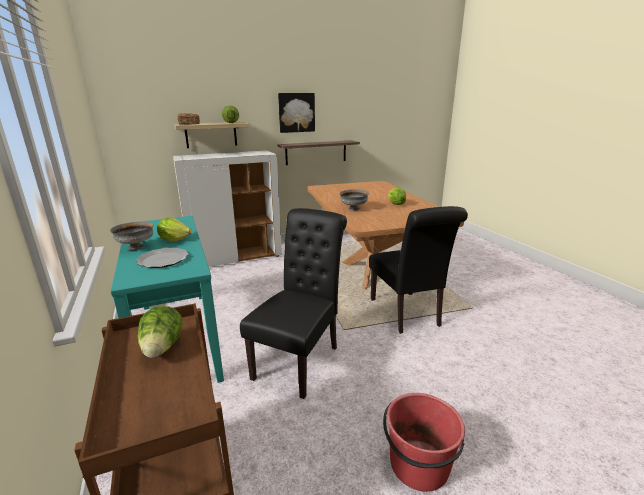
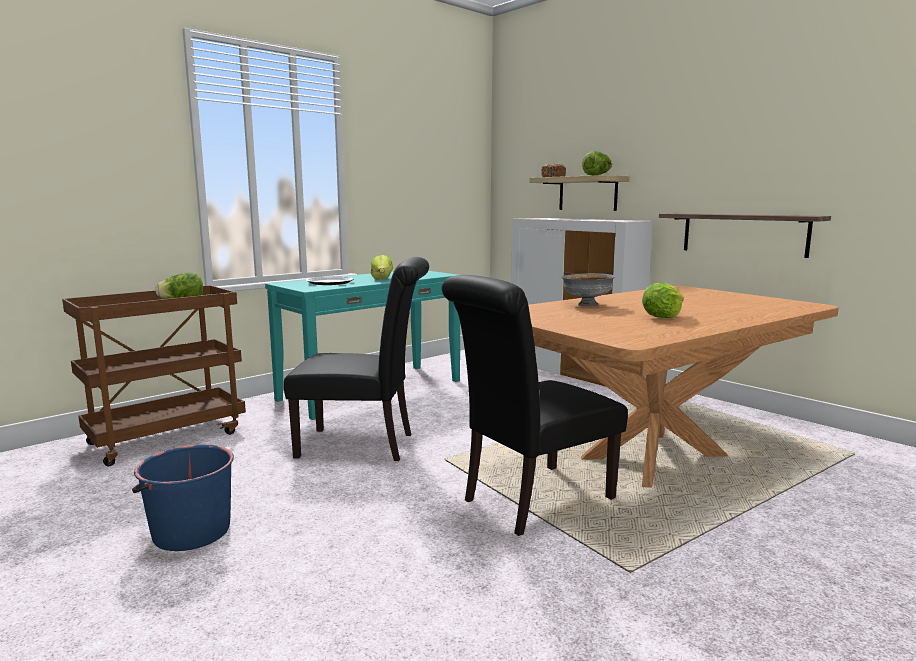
camera: 70 degrees right, 10 degrees down
grey bowl [110,222,154,250] -> none
picture [278,93,315,133] -> none
red bucket [383,393,465,492] -> blue bucket [132,445,234,551]

